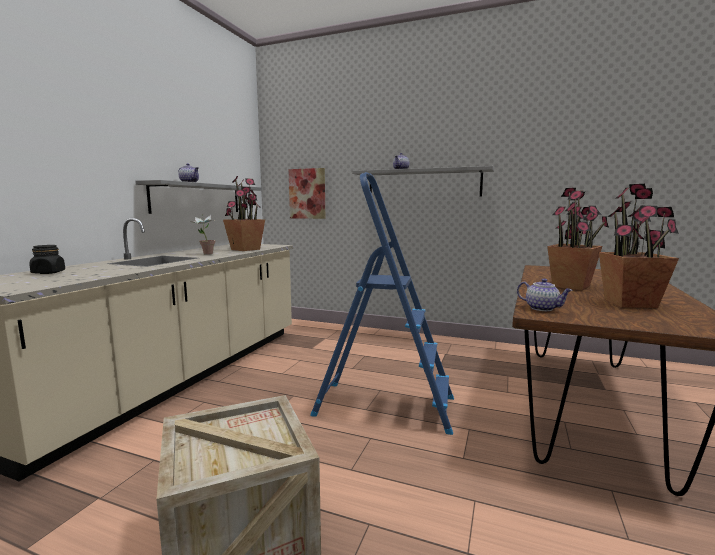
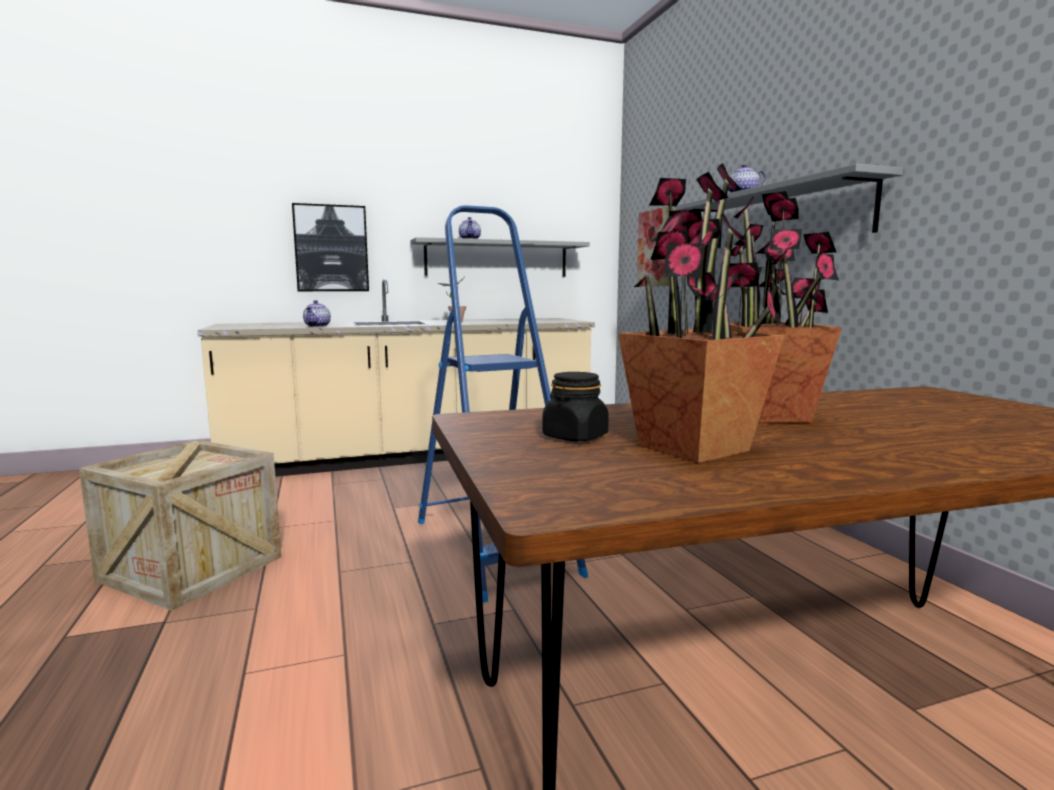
camera: 50 degrees right, 0 degrees up
black jar [29,245,65,274] -> black jar moved to [542,372,609,441]
potted plant [223,176,265,251] -> none
teapot [517,278,573,311] -> teapot moved to [303,300,331,327]
none -> picture [292,203,369,291]

